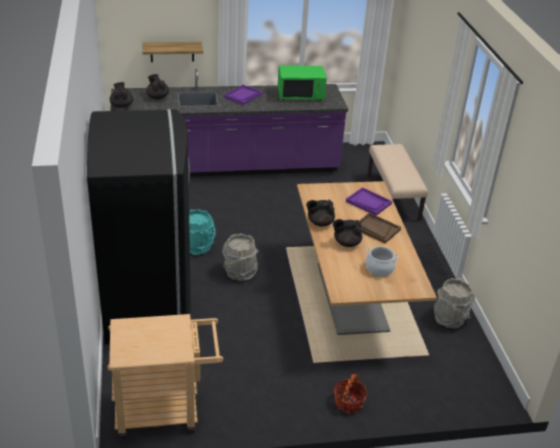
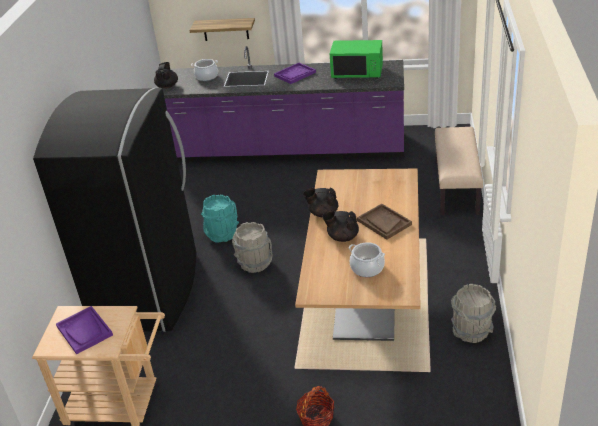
camera: 20 degrees right, 0 degrees up
black teapot [146,74,169,99] -> cooking pot [191,59,218,81]
purple tray [346,187,392,216] -> purple tray moved to [56,306,113,354]

